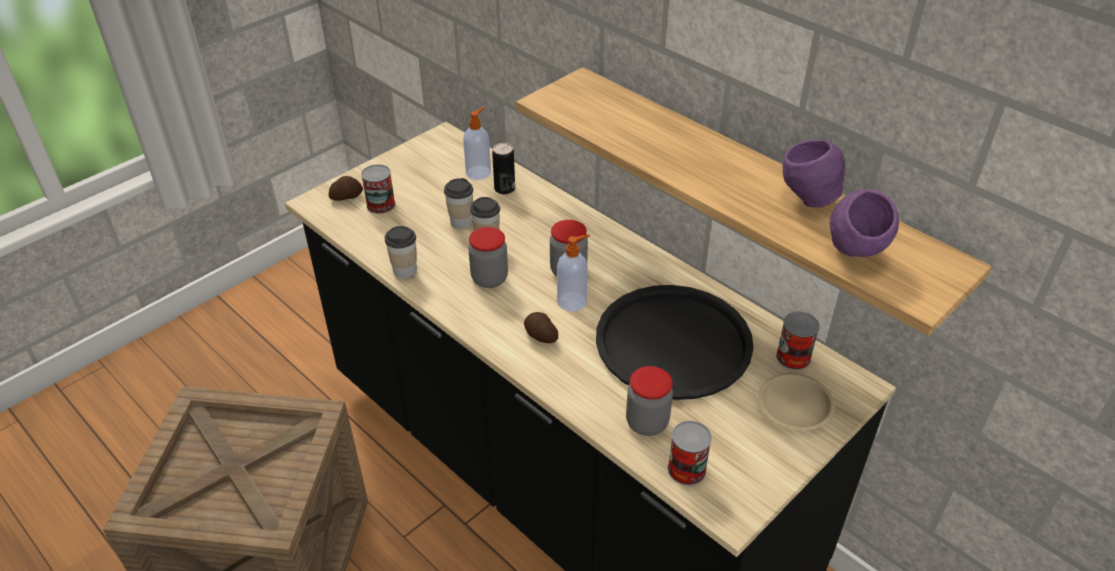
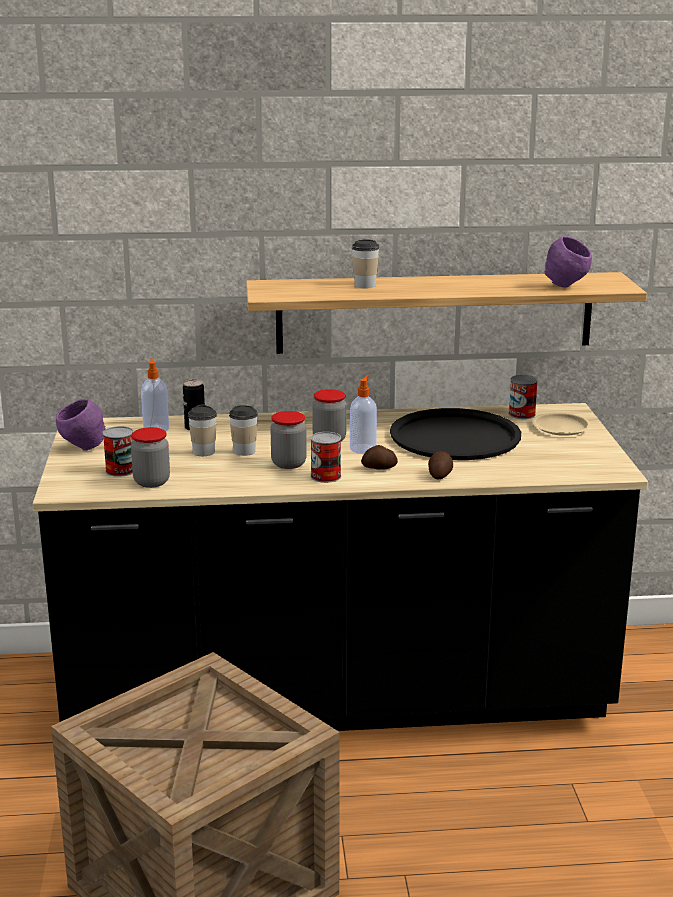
camera: 50 degrees left, 20 degrees down
potato [329,176,363,201] -> potato moved to [428,451,453,479]
cup [385,226,417,278] -> cup moved to [352,239,379,289]
jar [626,366,673,436] -> jar moved to [131,427,170,488]
can [668,421,712,485] -> can moved to [310,432,341,483]
purple bowl [783,140,845,208] -> purple bowl moved to [56,399,106,450]

